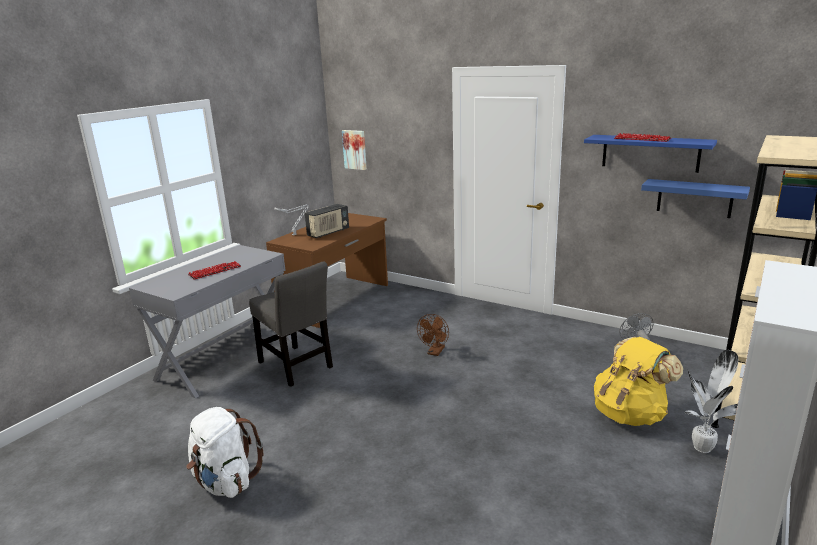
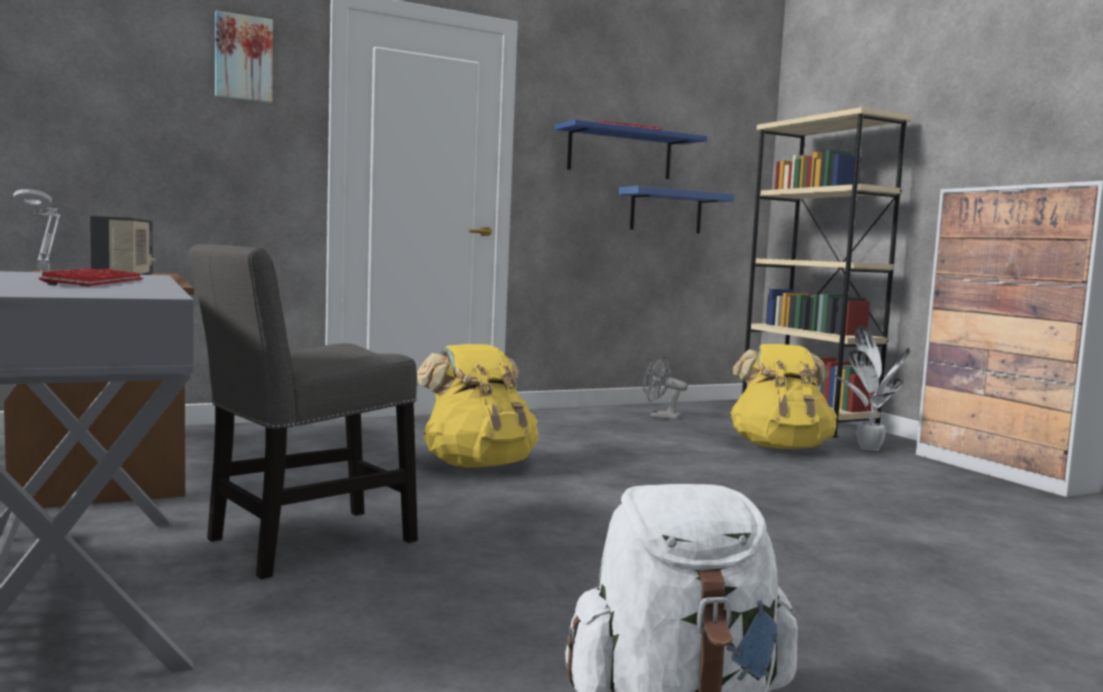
camera: 60 degrees left, 15 degrees down
grey chair [249,262,333,387] -> grey chair turned 150 degrees clockwise [188,244,418,579]
picture [342,130,367,170] -> picture moved to [215,11,273,103]
brown fan [417,314,449,356] -> yellow backpack [417,344,539,467]

